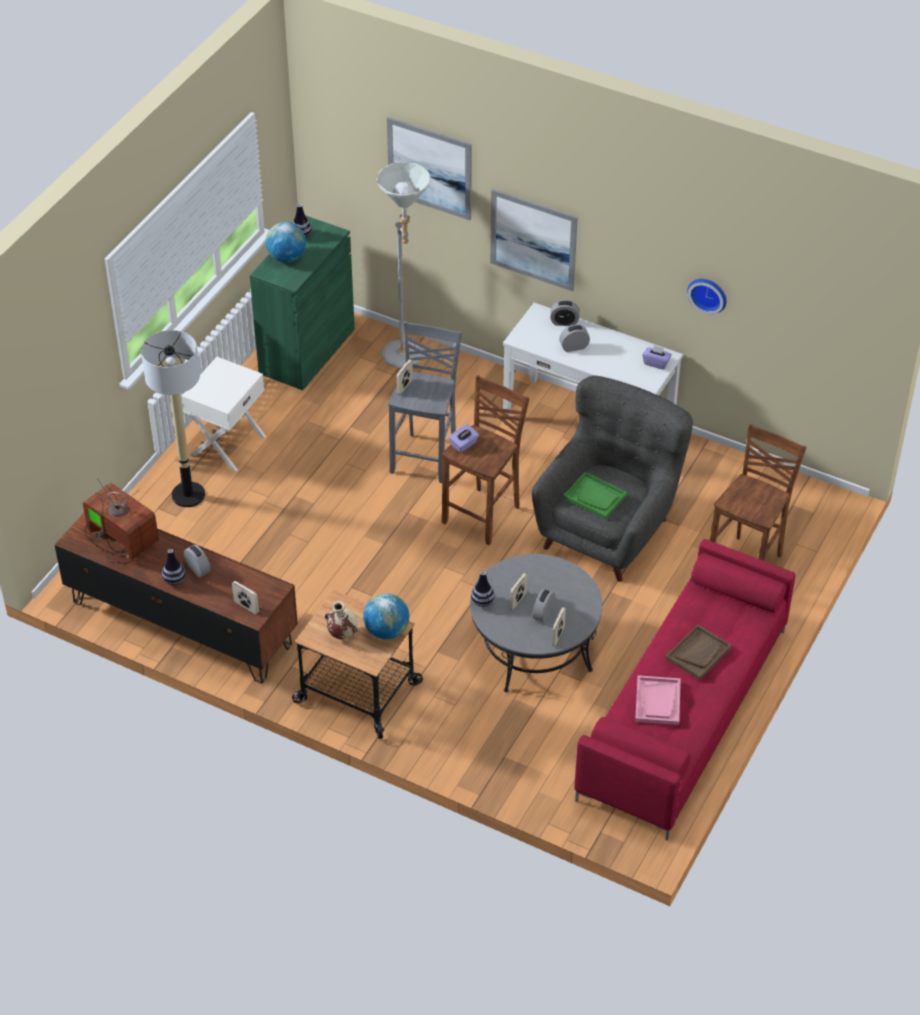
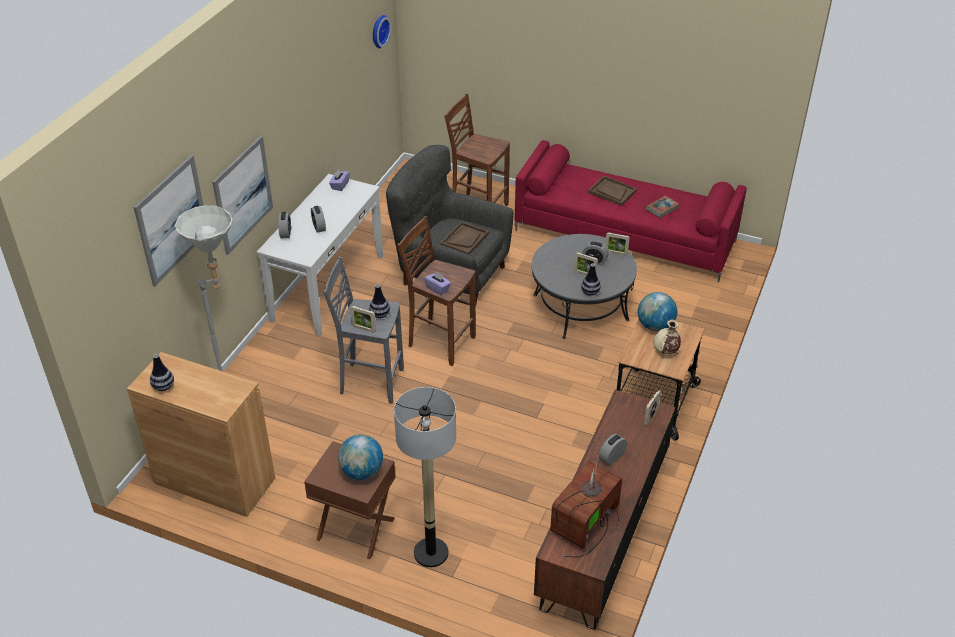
camera: 95 degrees left, 5 degrees down
vase [162,549,186,585] -> vase moved to [369,284,390,318]
white nightstand [181,357,266,472] -> brown nightstand [304,441,396,560]
green cabinet [250,215,355,390] -> brown cabinet [127,352,275,517]
globe [266,222,306,262] -> globe moved to [338,435,383,480]
green tray [563,472,627,520] -> brown tray [440,221,489,255]
pink tray [635,675,681,725] -> book [645,196,679,218]
wall clock [687,279,727,314] -> wall clock moved to [373,15,391,48]

